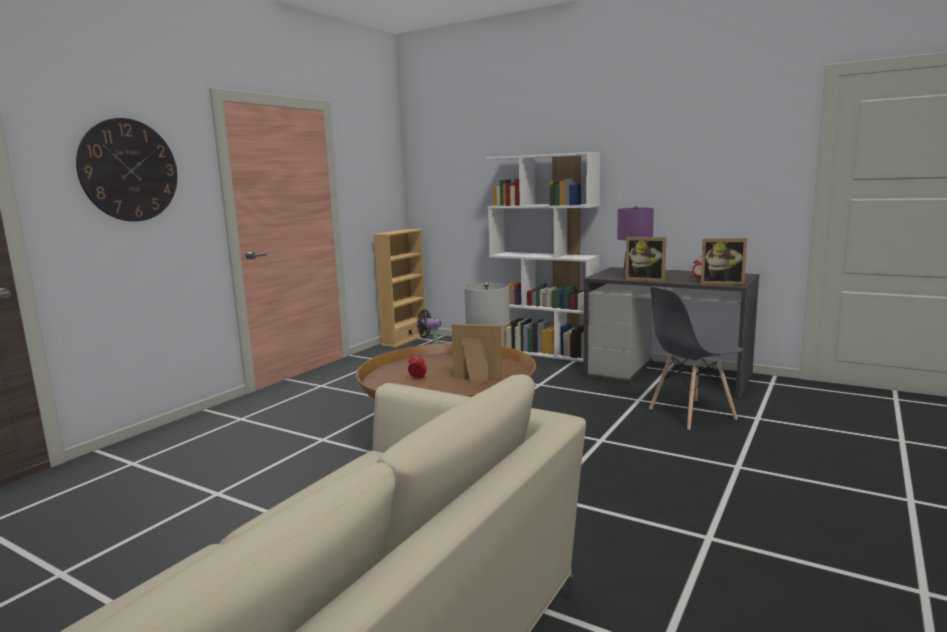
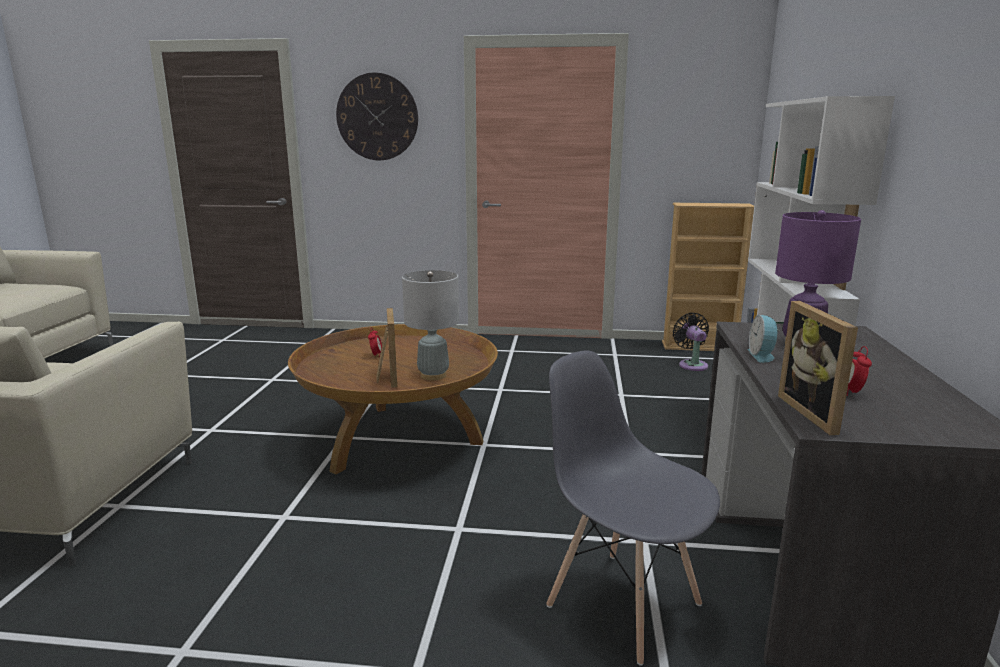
camera: 65 degrees right, 5 degrees up
picture frame [625,237,667,282] -> alarm clock [748,315,781,363]

